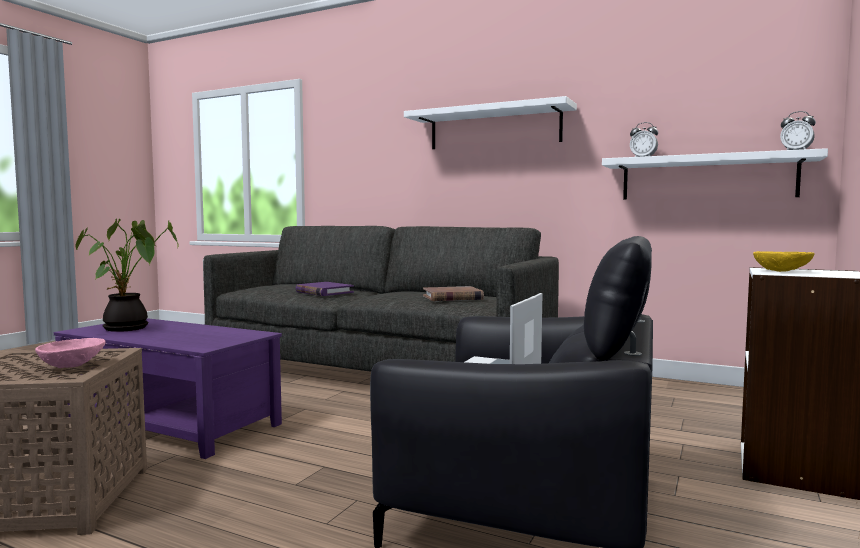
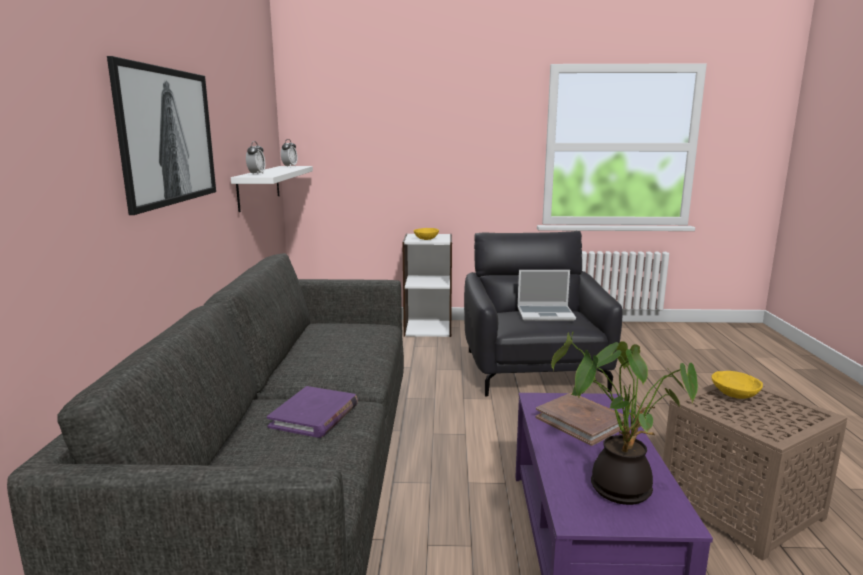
camera: 115 degrees left, 10 degrees up
pink bowl [35,338,105,368] -> yellow bowl [711,371,763,399]
white shelf [404,96,577,149] -> picture [107,56,216,215]
brown book [423,286,484,301] -> brown book moved to [535,393,624,446]

